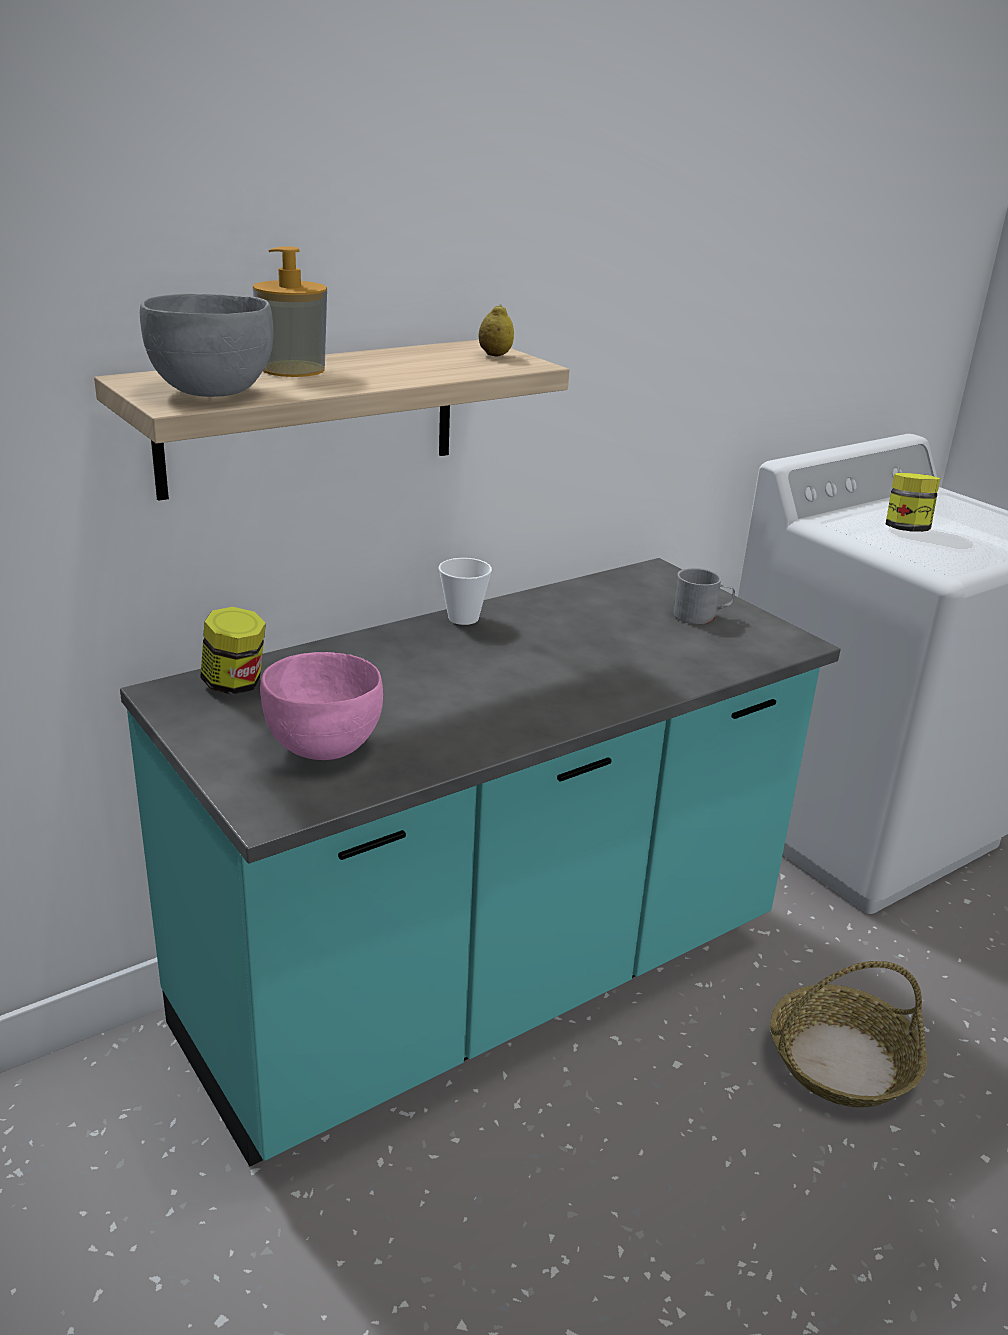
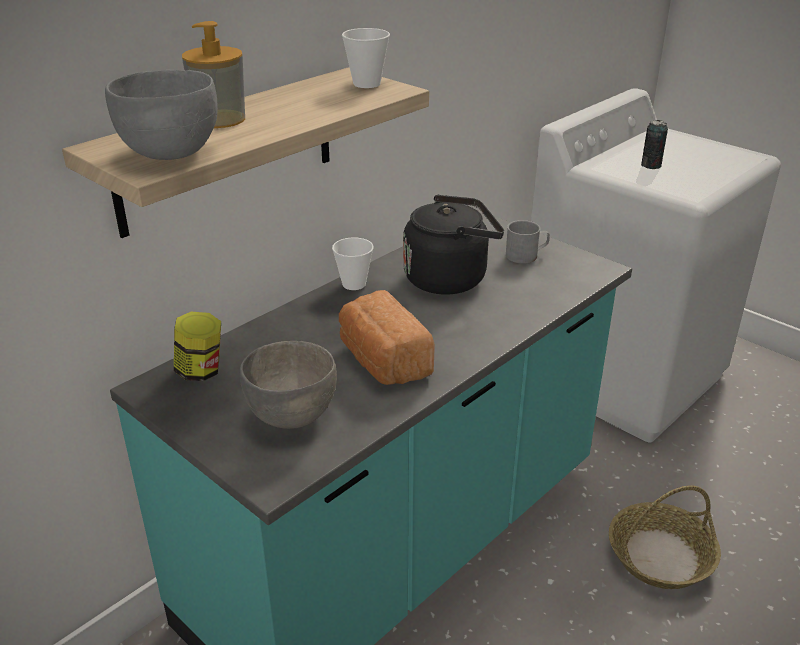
camera: 10 degrees left, 5 degrees up
pink bowl [260,652,383,760] -> grey bowl [240,341,337,429]
lemon [479,304,514,357] -> cup [342,28,390,88]
jar [885,473,940,532] -> can [641,120,668,169]
none -> bread [339,290,435,385]
none -> black kettle [403,195,504,295]

